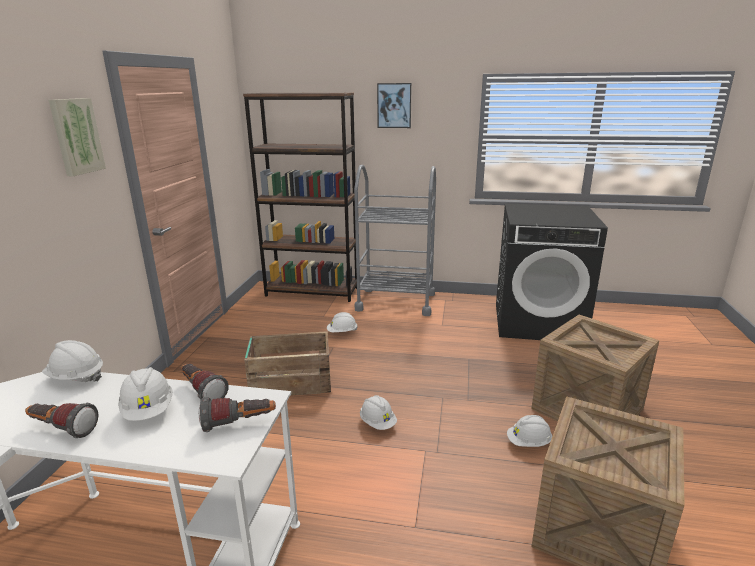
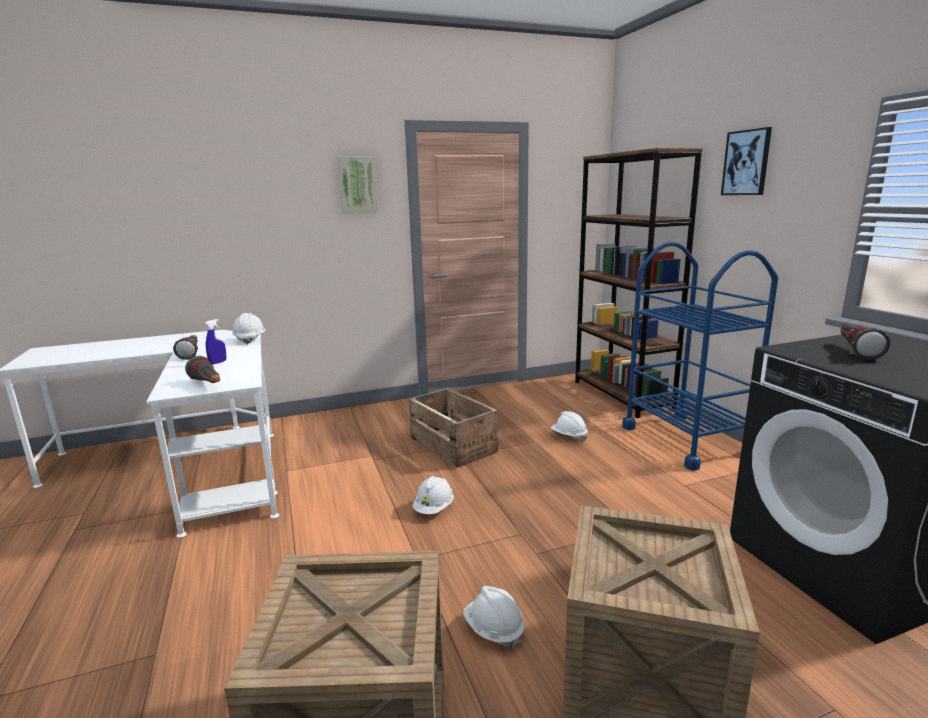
camera: 60 degrees right, 5 degrees down
white hard hat [118,367,173,421] -> blue spray bottle [205,319,226,365]
flashlight [181,364,229,400] -> flashlight moved to [840,324,891,360]
grey cart [354,165,436,316] -> blue cart [622,242,778,470]

